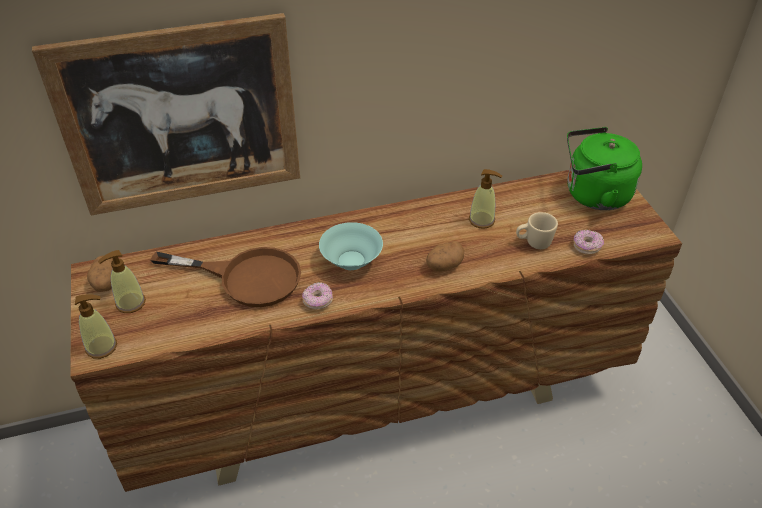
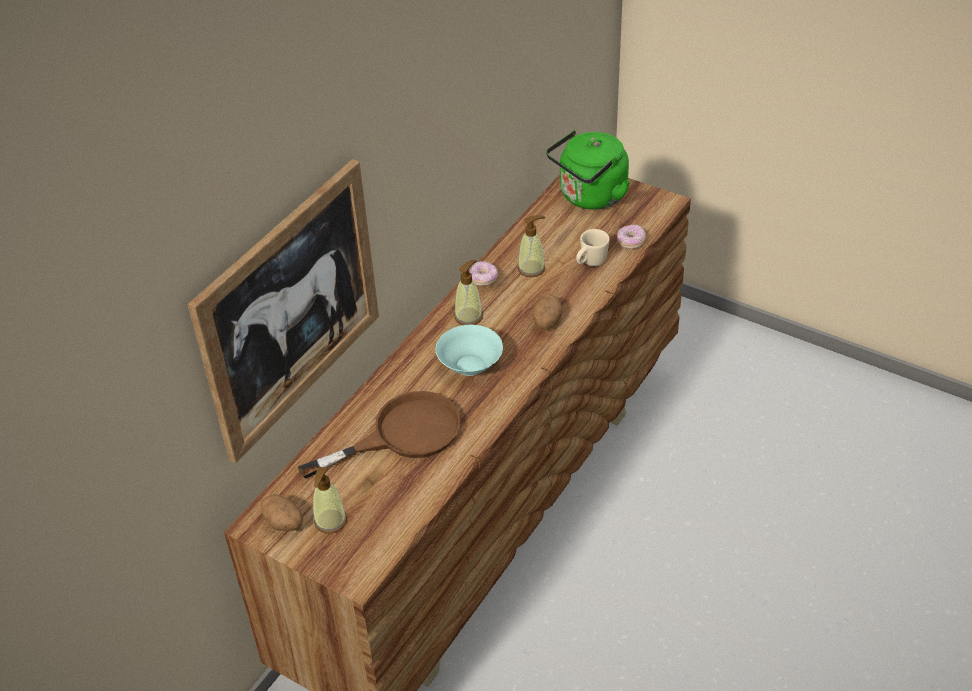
camera: 40 degrees left, 0 degrees up
soap dispenser [75,295,117,359] -> soap dispenser moved to [454,260,483,325]
donut [302,282,333,310] -> donut moved to [470,261,498,286]

